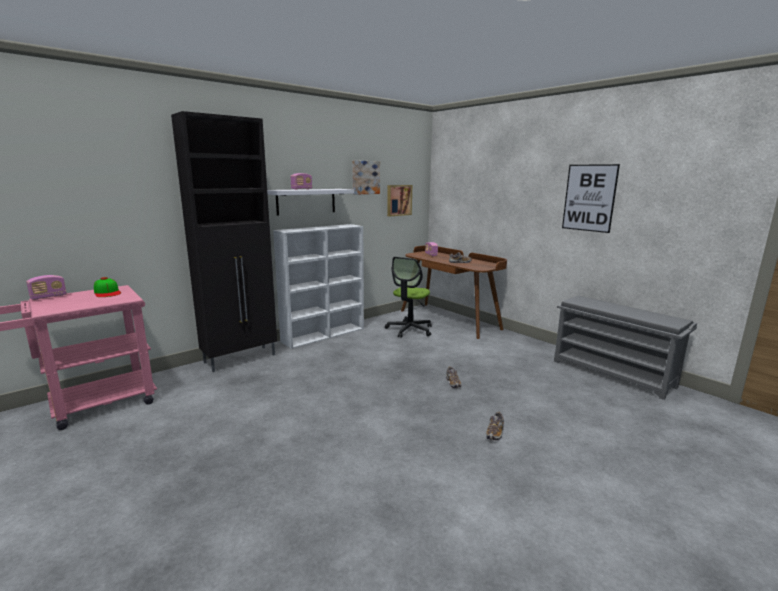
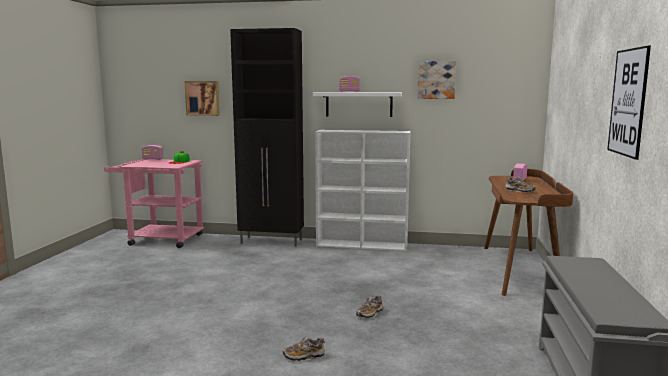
camera: 50 degrees right, 5 degrees down
office chair [385,257,432,338] -> none
picture [387,185,412,216] -> picture moved to [185,81,220,116]

